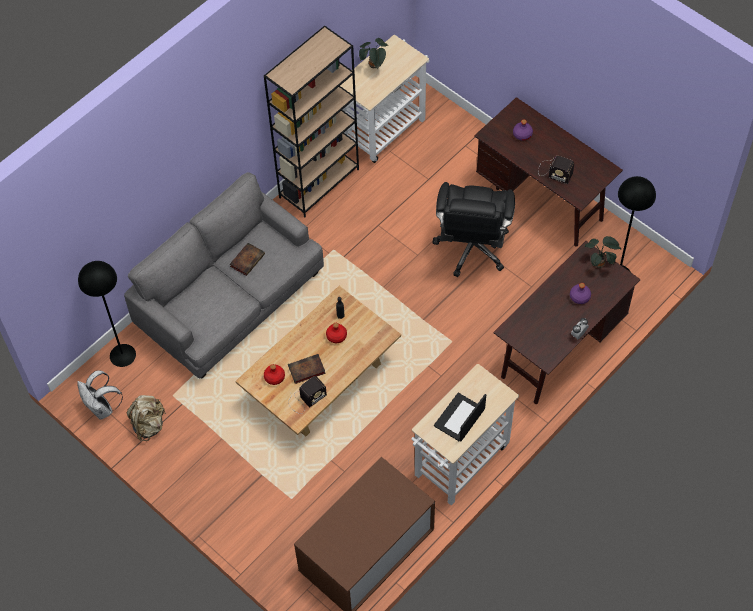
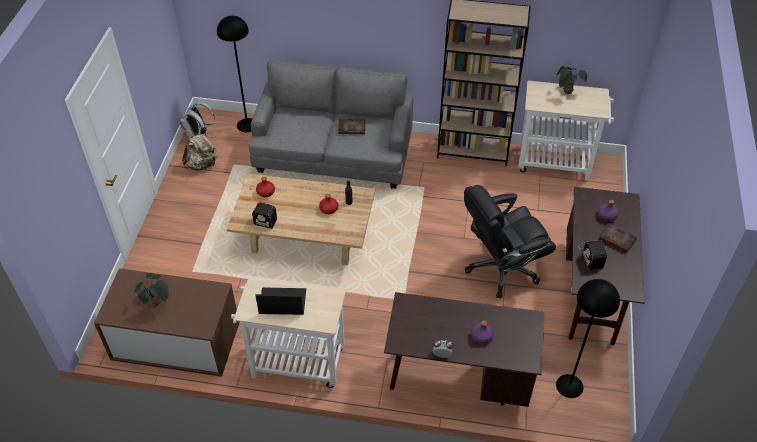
camera: 55 degrees right, 10 degrees down
book [288,354,326,384] -> book moved to [598,224,637,254]
potted plant [584,236,621,268] -> potted plant moved to [134,273,168,306]

